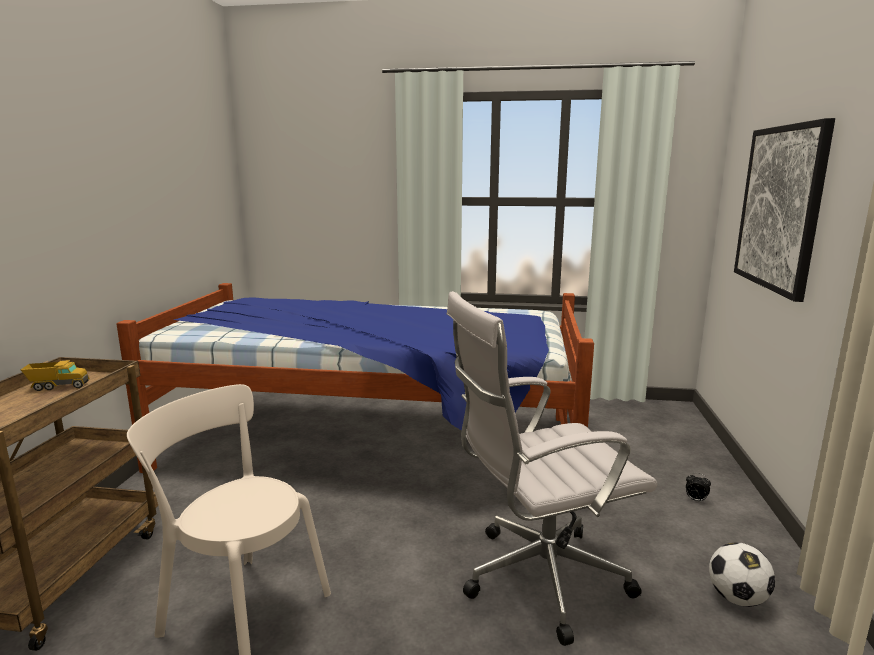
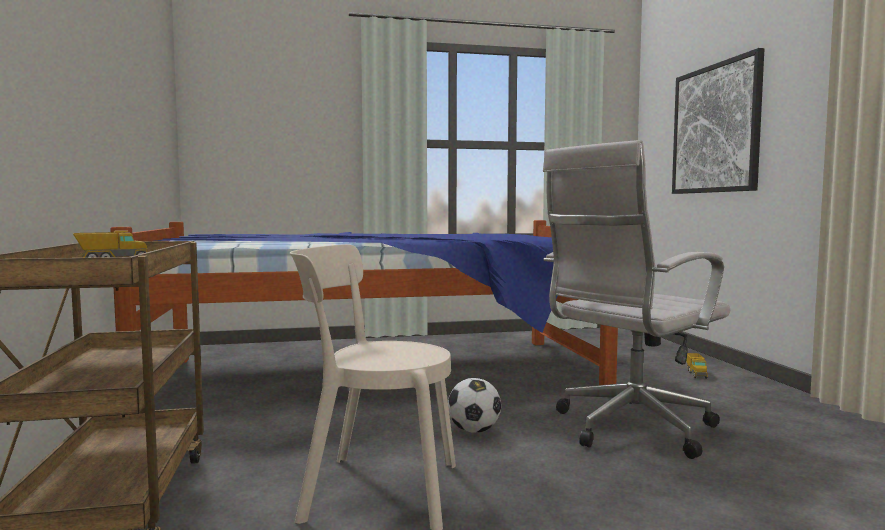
camera: 20 degrees left, 10 degrees down
alarm clock [686,473,711,503] -> toy truck [686,353,708,379]
football [709,542,775,607] -> football moved to [448,378,501,433]

